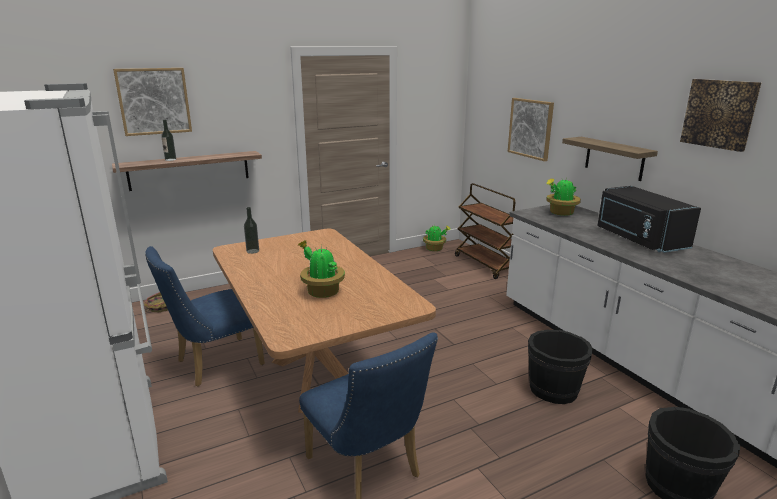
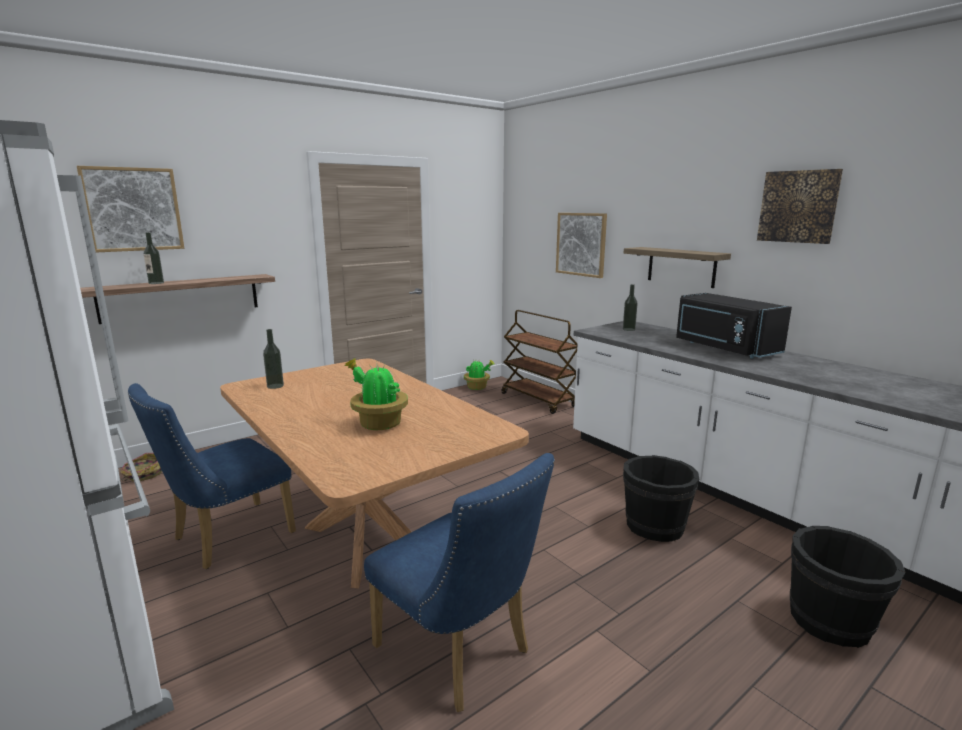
camera: 10 degrees left, 5 degrees down
potted plant [546,178,581,216] -> bottle [623,284,638,331]

